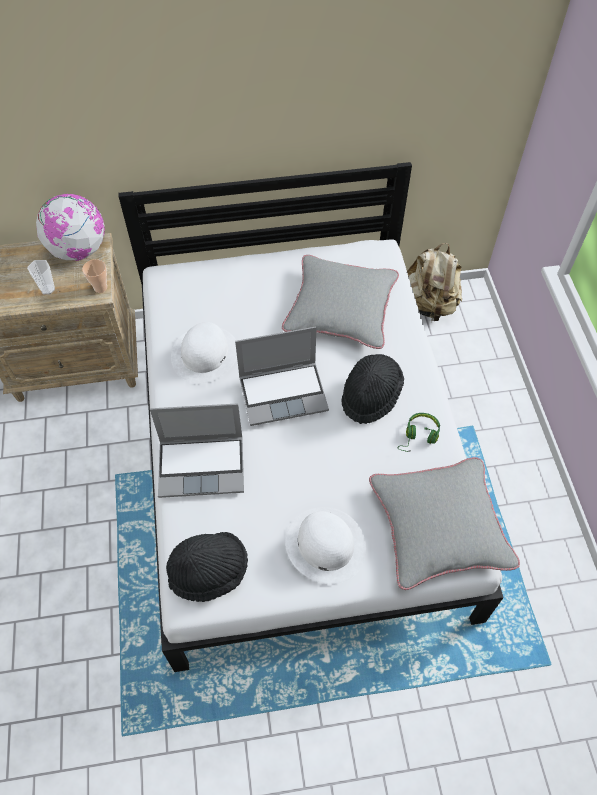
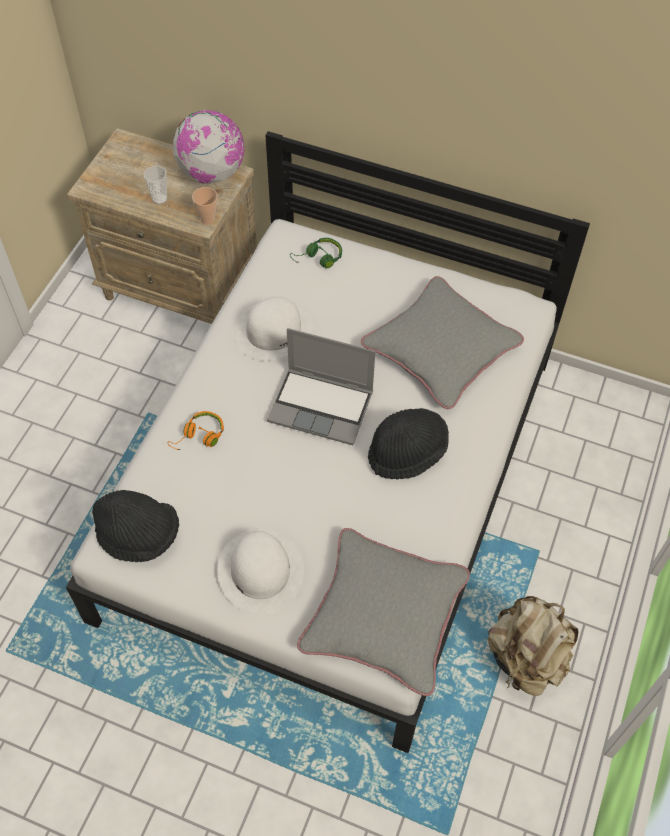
camera: 30 degrees right, 0 degrees up
laptop [150,403,244,498] -> orange headphones [167,411,224,450]
green headphones [397,413,440,452] -> green headphones moved to [290,238,342,268]
beige backpack [407,243,462,321] -> beige backpack moved to [487,596,578,696]

